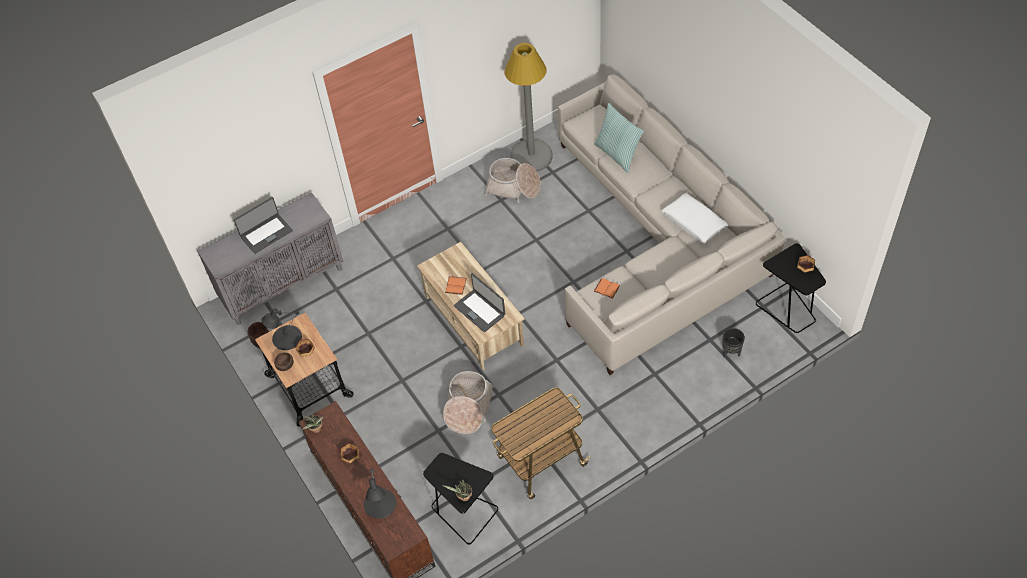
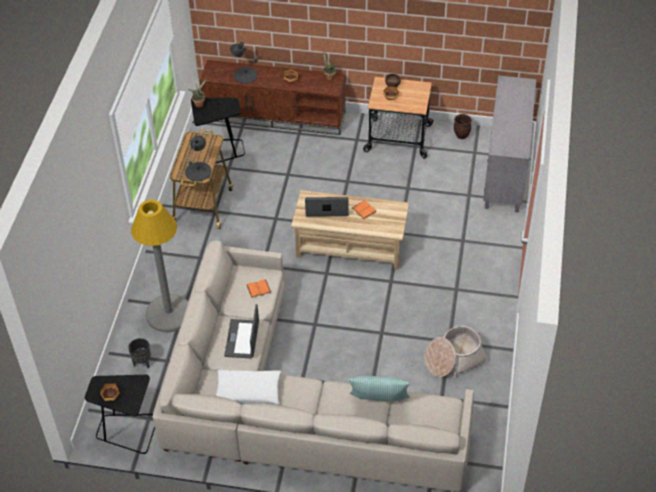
camera: 130 degrees right, 5 degrees down
laptop [234,197,293,254] -> laptop moved to [224,304,259,358]
black table lamp [261,308,302,350] -> black table lamp moved to [185,135,212,181]
basket [443,371,495,434] -> none
grey floor lamp [505,43,553,172] -> grey floor lamp moved to [131,200,188,332]

